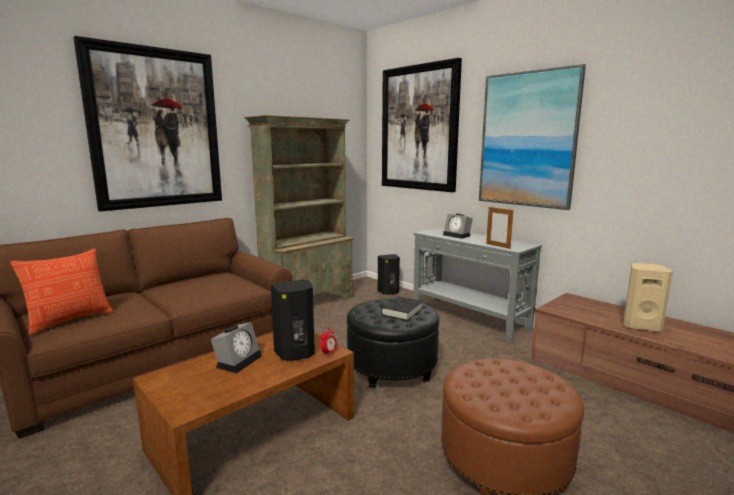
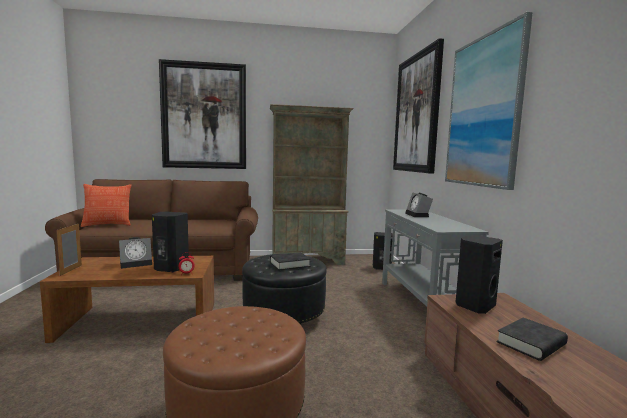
camera: 35 degrees right, 5 degrees down
picture frame [486,207,513,249] -> picture frame moved to [56,223,82,276]
beige speaker [624,263,673,332] -> black book [497,318,568,361]
none -> black speaker [456,235,503,314]

